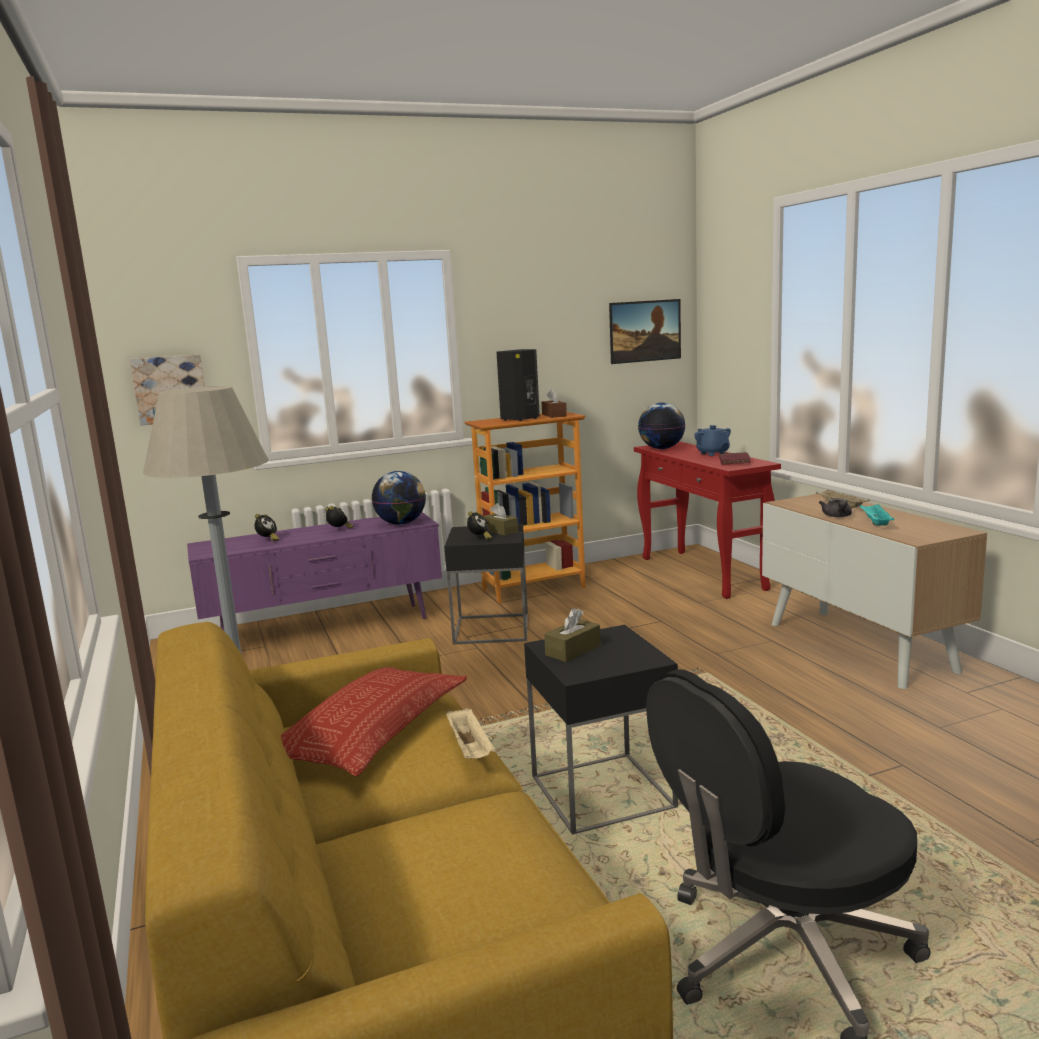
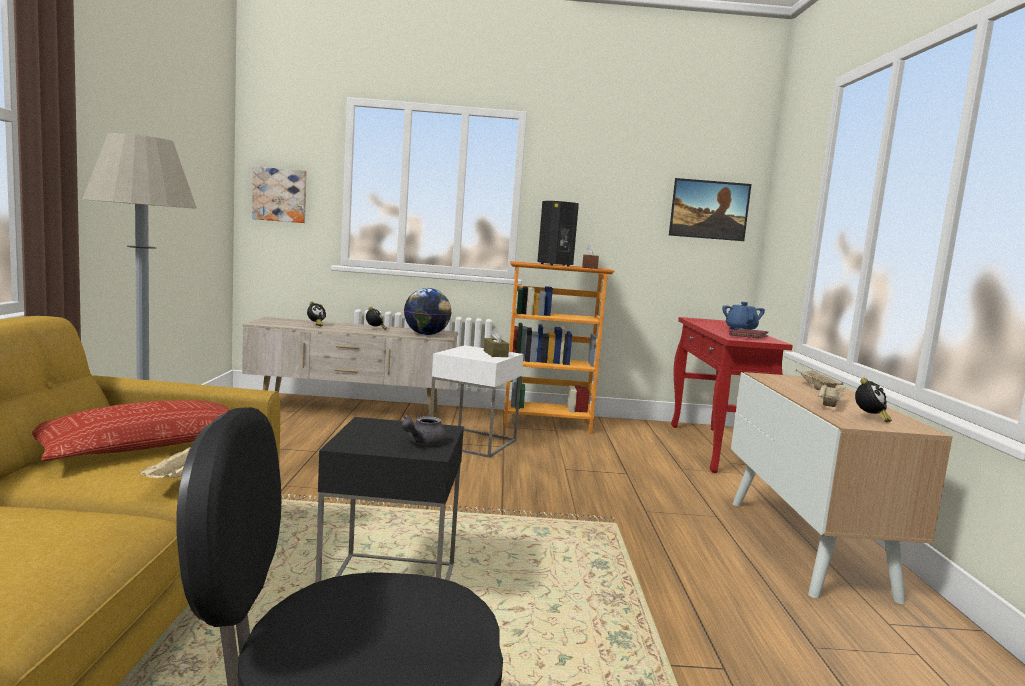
camera: 20 degrees right, 5 degrees down
purple tv stand [187,512,442,630] -> beige tv stand [242,317,458,417]
black side table [444,524,528,644] -> white side table [430,345,524,458]
alarm clock [467,511,492,540] -> alarm clock moved to [855,378,892,423]
brown tissue box [544,608,601,662] -> none
globe [638,403,685,449] -> none
grey teapot [819,498,852,517] -> grey teapot moved to [401,415,447,445]
turquoise tray [859,504,894,526] -> beige tray [817,384,846,407]

